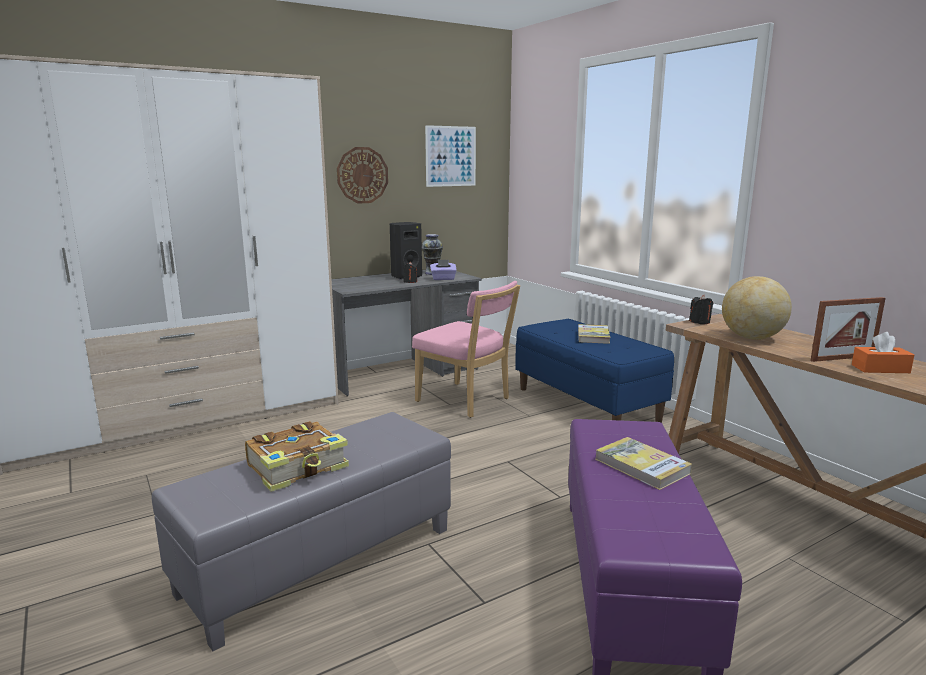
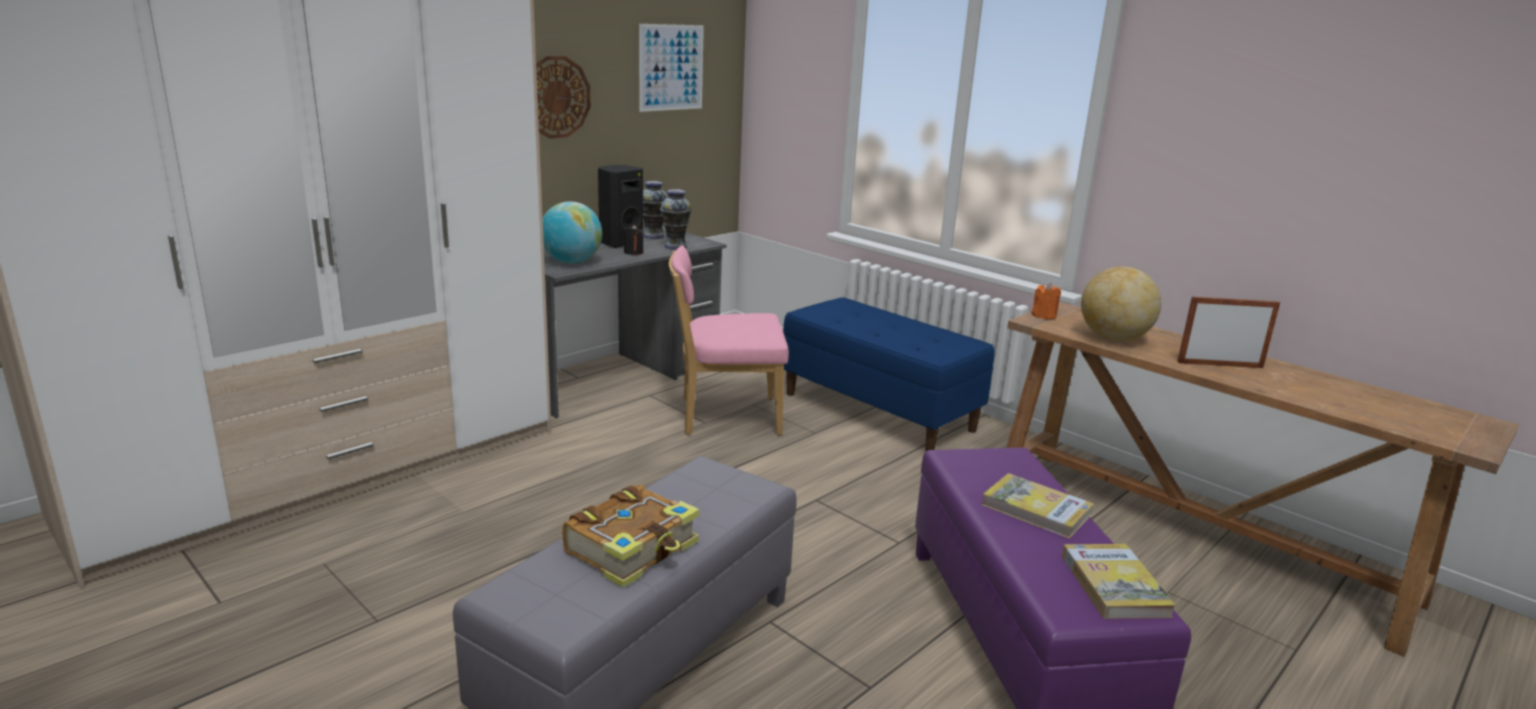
camera: 15 degrees left, 5 degrees up
pink chair [412,281,520,418] -> pink chair turned 150 degrees clockwise [669,245,789,436]
purple tissue box [430,260,457,280] -> vase [660,189,692,250]
book [578,324,611,344] -> book moved to [1062,544,1176,619]
black candle [689,295,713,324] -> orange candle [1032,283,1061,319]
picture frame [810,297,886,362] -> picture frame turned 150 degrees counterclockwise [1177,297,1280,368]
orange tissue box [852,332,914,373] -> none
none -> globe [543,202,602,264]

